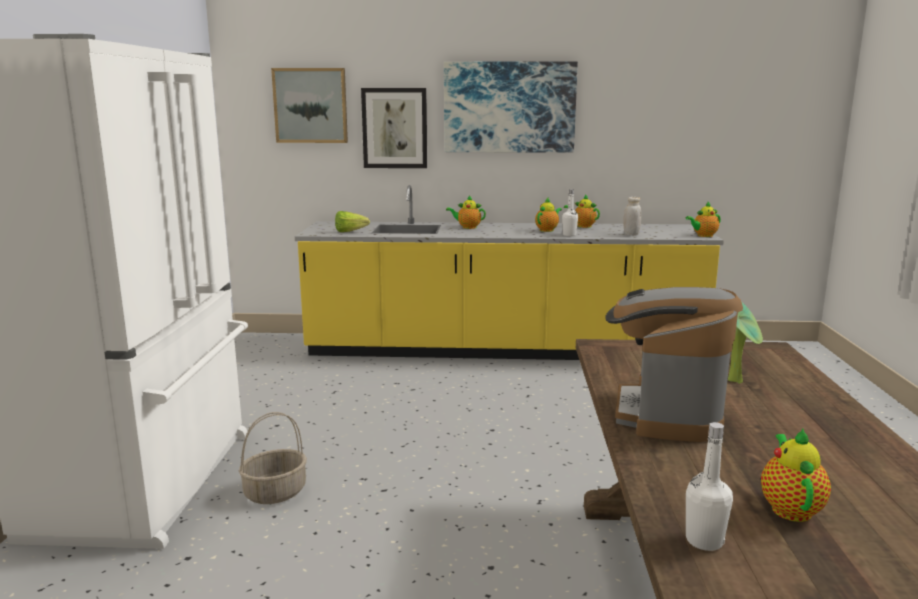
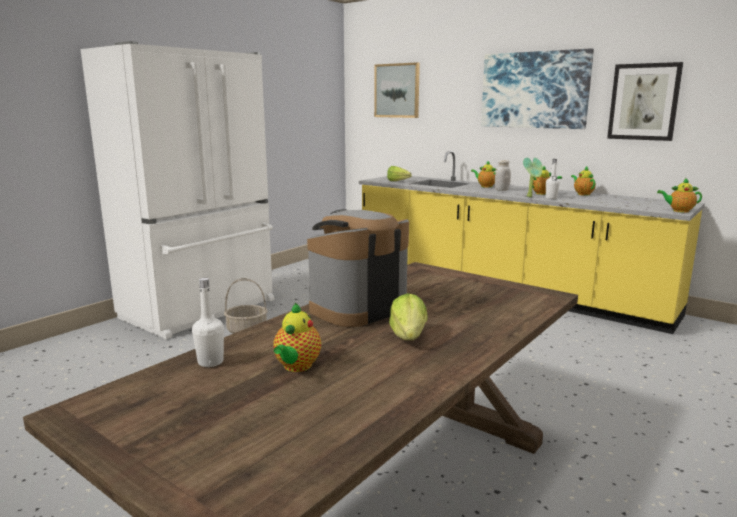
camera: 35 degrees right, 0 degrees up
picture [361,88,427,168] -> picture moved to [607,62,683,141]
white jar [623,197,641,236] -> white jar moved to [495,160,511,191]
potted plant [728,302,763,384] -> potted plant moved to [523,157,543,197]
teapot [761,428,831,522] -> teapot turned 150 degrees clockwise [273,303,321,372]
none -> lettuce [389,293,428,340]

